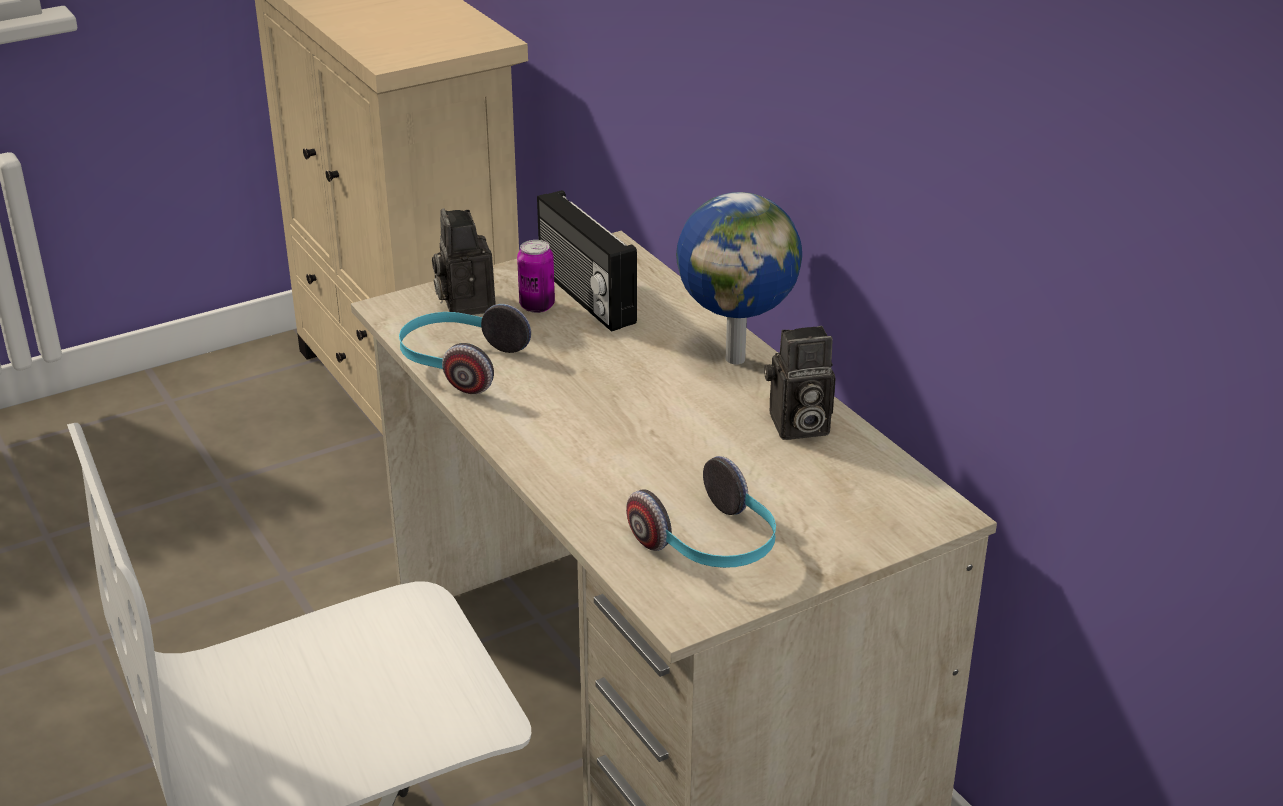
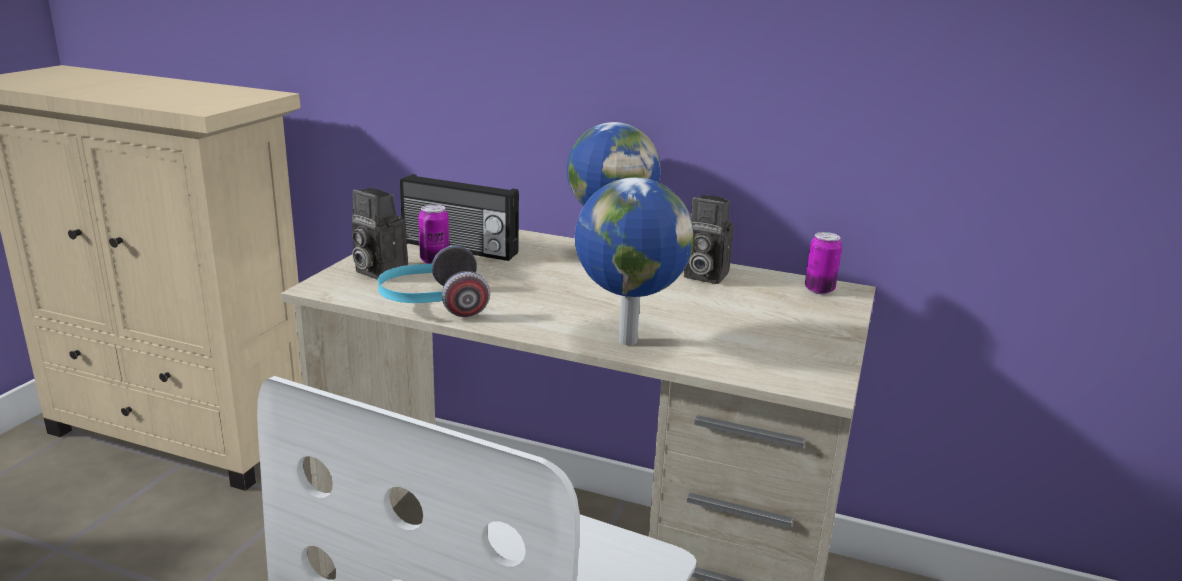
camera: 40 degrees left, 10 degrees down
headphones [626,456,776,568] -> none
camera [764,326,836,440] -> camera turned 75 degrees clockwise [684,195,734,284]
none -> globe [575,177,694,345]
none -> can [805,232,842,294]

